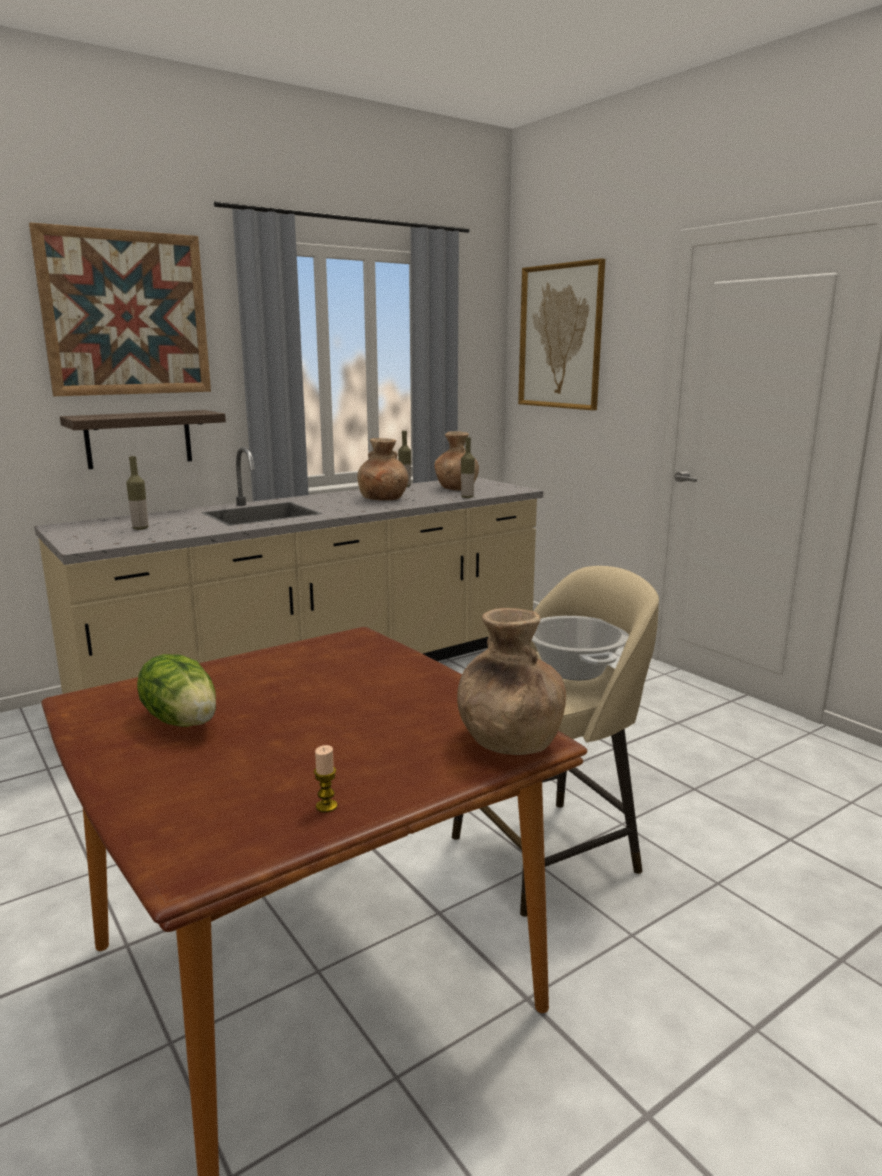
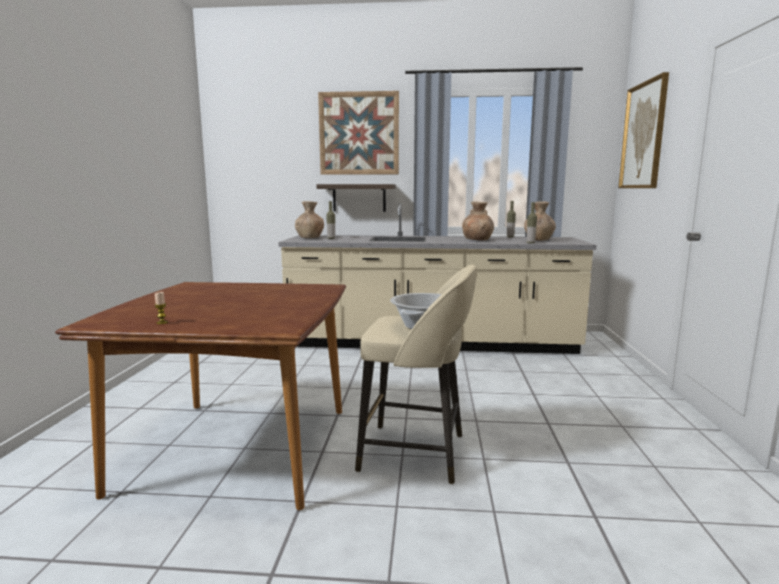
camera: 40 degrees right, 5 degrees down
lettuce [137,654,216,727] -> none
brown vase [457,608,566,755] -> brown vase moved to [295,201,324,238]

